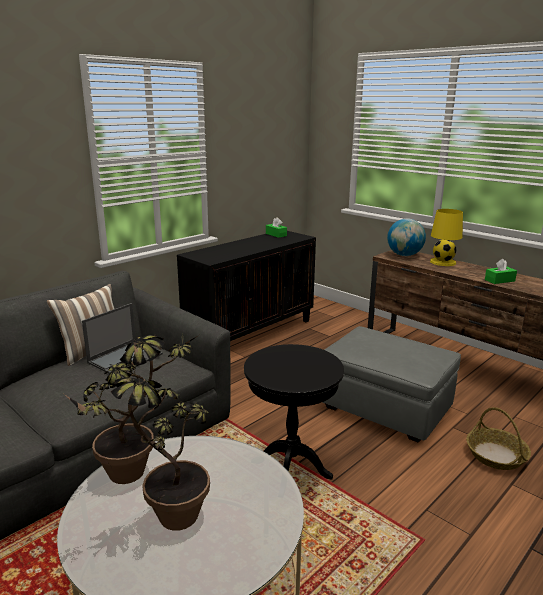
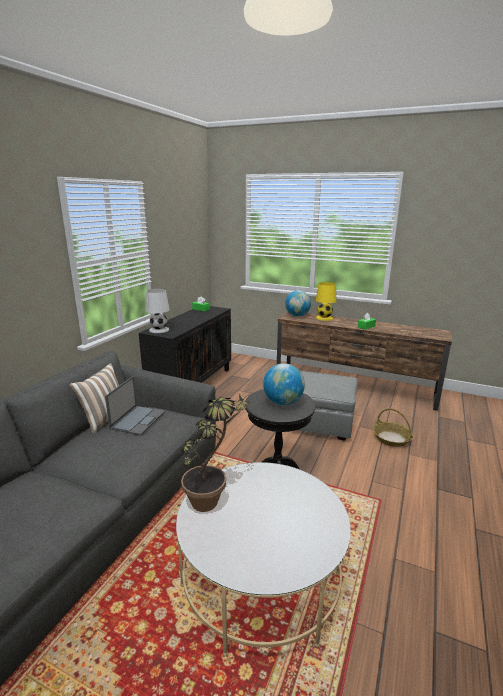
camera: 20 degrees left, 0 degrees up
potted plant [64,378,210,531] -> none
none -> white table lamp [146,289,170,333]
none -> globe [263,363,305,405]

